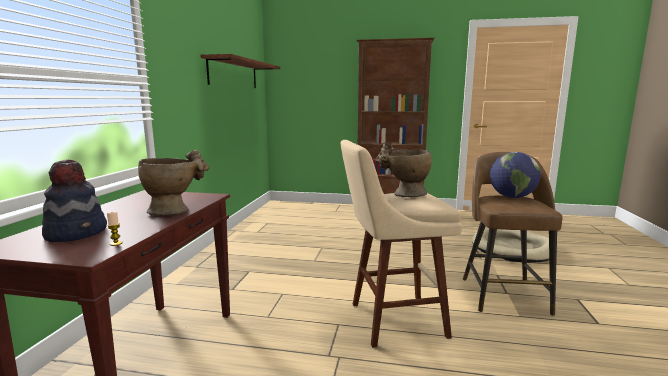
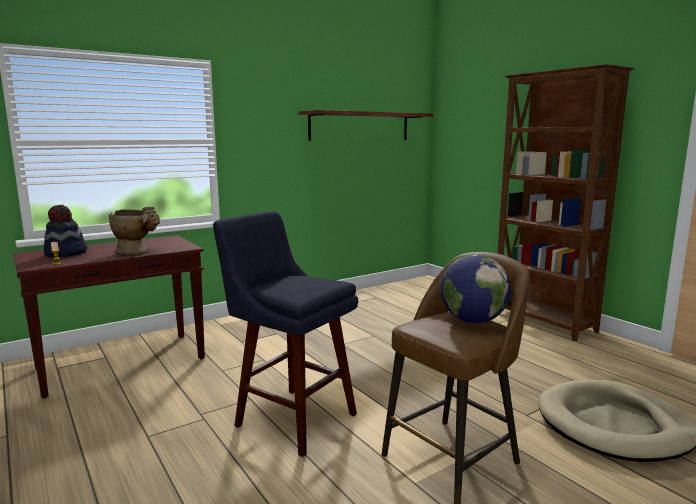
camera: 45 degrees right, 0 degrees up
beige stool [340,140,462,348] -> blue stool [213,211,358,457]
beige vase [375,143,432,197] -> none

